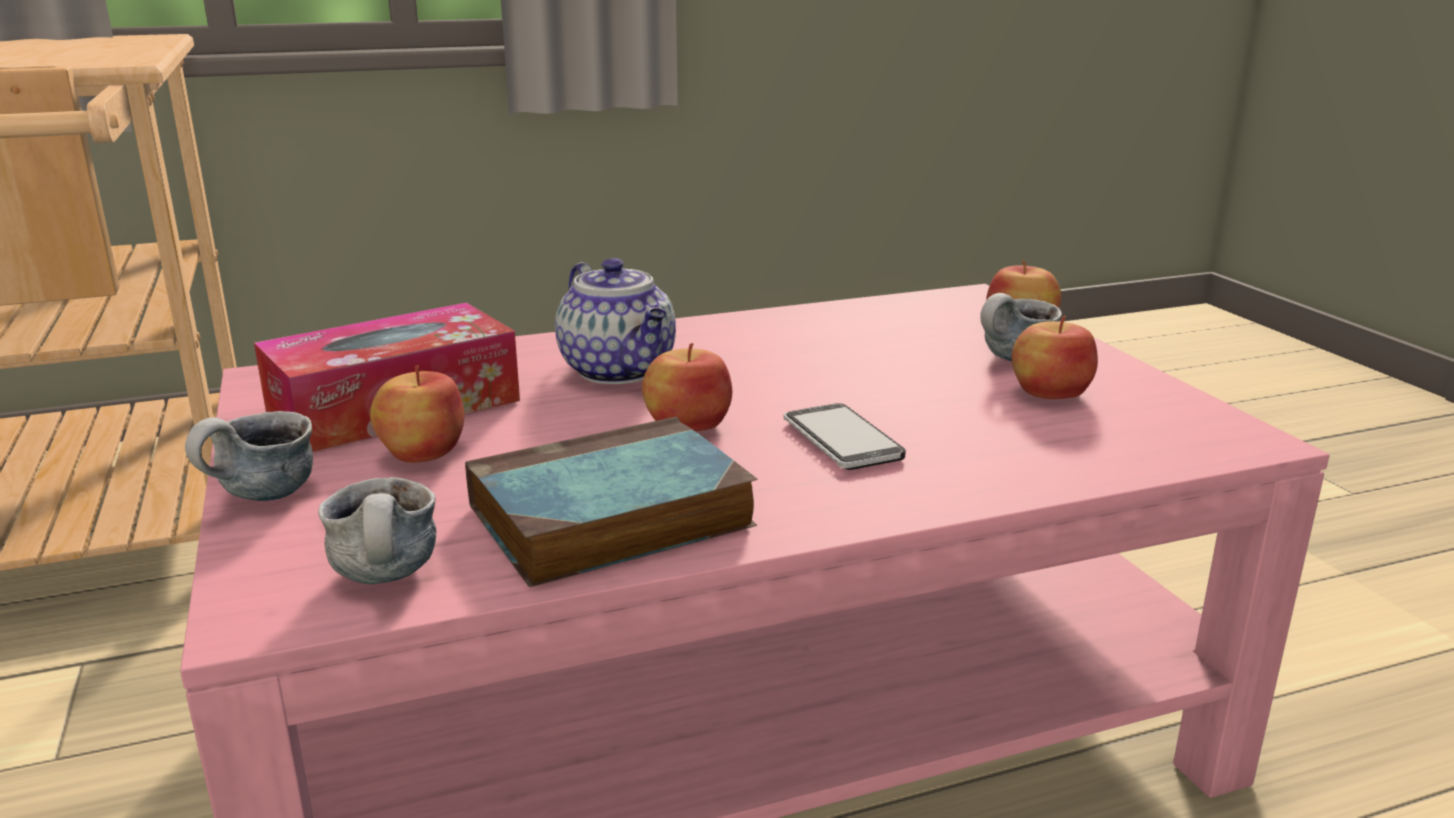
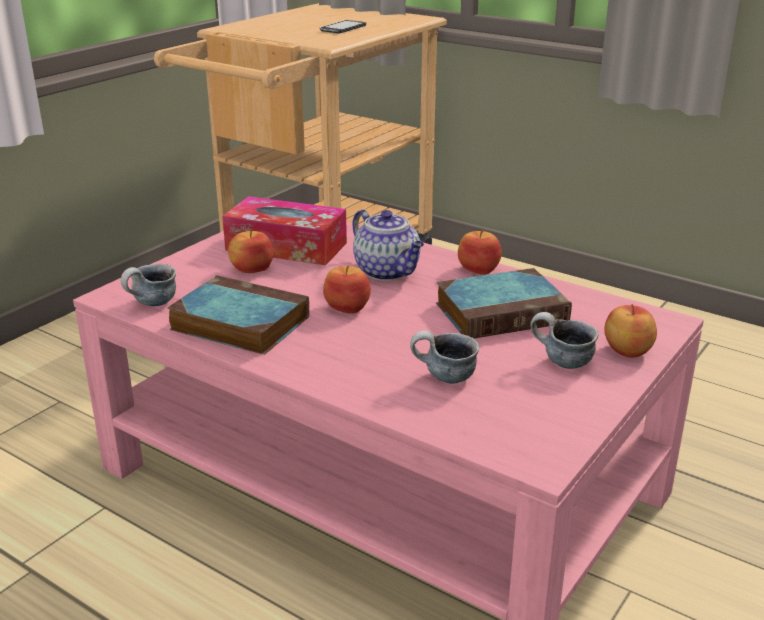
camera: 55 degrees right, 5 degrees up
mug [185,411,313,501] -> mug moved to [410,330,479,384]
teapot [555,258,676,384] -> teapot turned 60 degrees counterclockwise [353,209,424,281]
phone [784,403,906,470] -> phone moved to [319,20,366,33]
apple [1012,316,1098,399] -> apple moved to [458,230,502,275]
none -> book [436,268,572,339]

